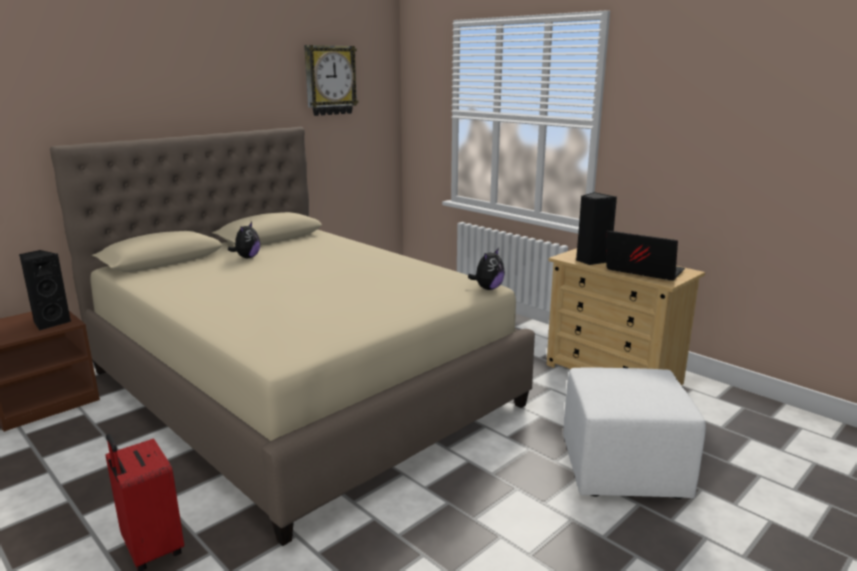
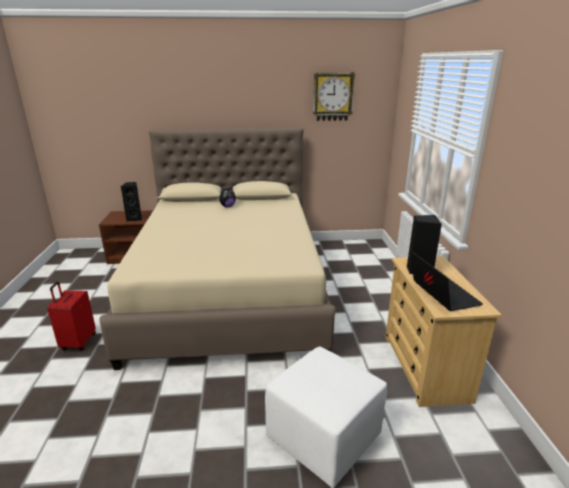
camera: 40 degrees right, 5 degrees up
plush toy [468,248,505,290] -> none

